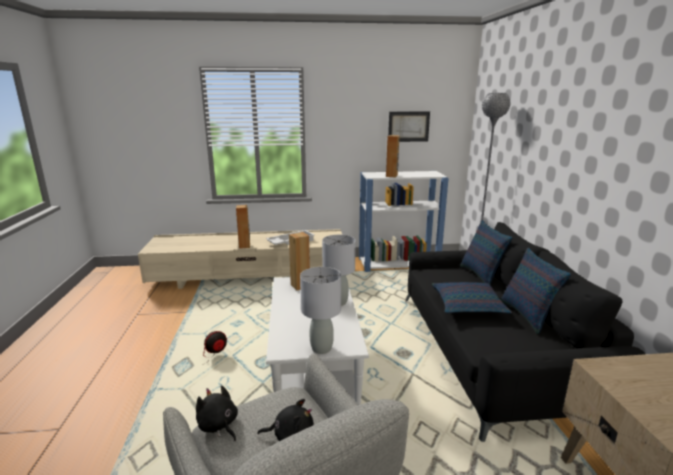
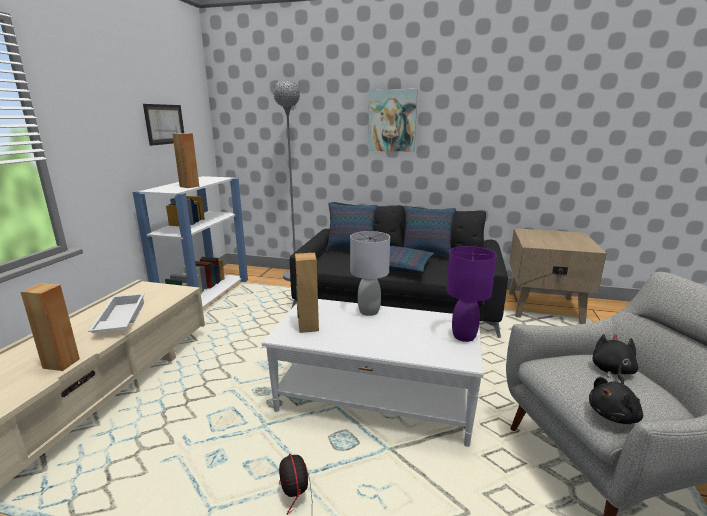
camera: 70 degrees left, 0 degrees up
grey table lamp [300,267,341,354] -> purple table lamp [446,246,497,342]
none -> picture [368,89,418,152]

